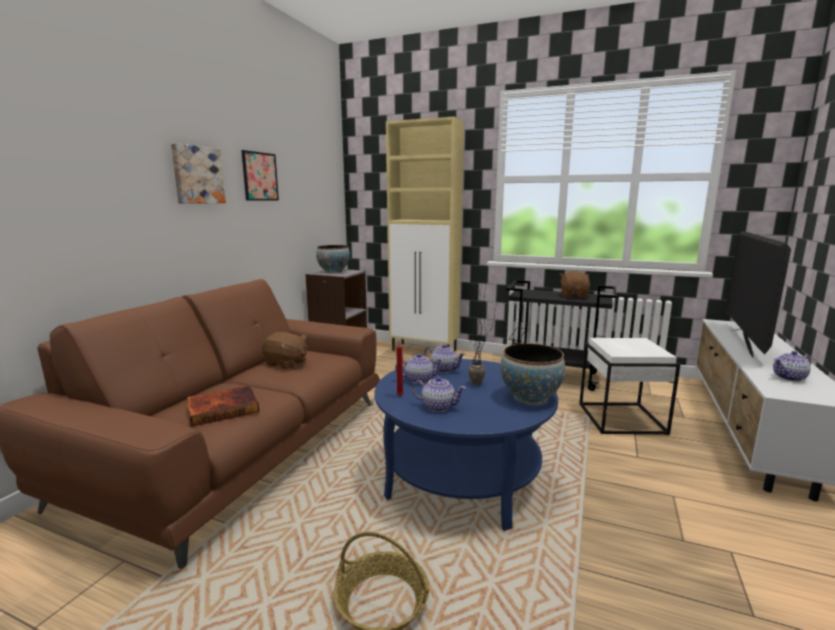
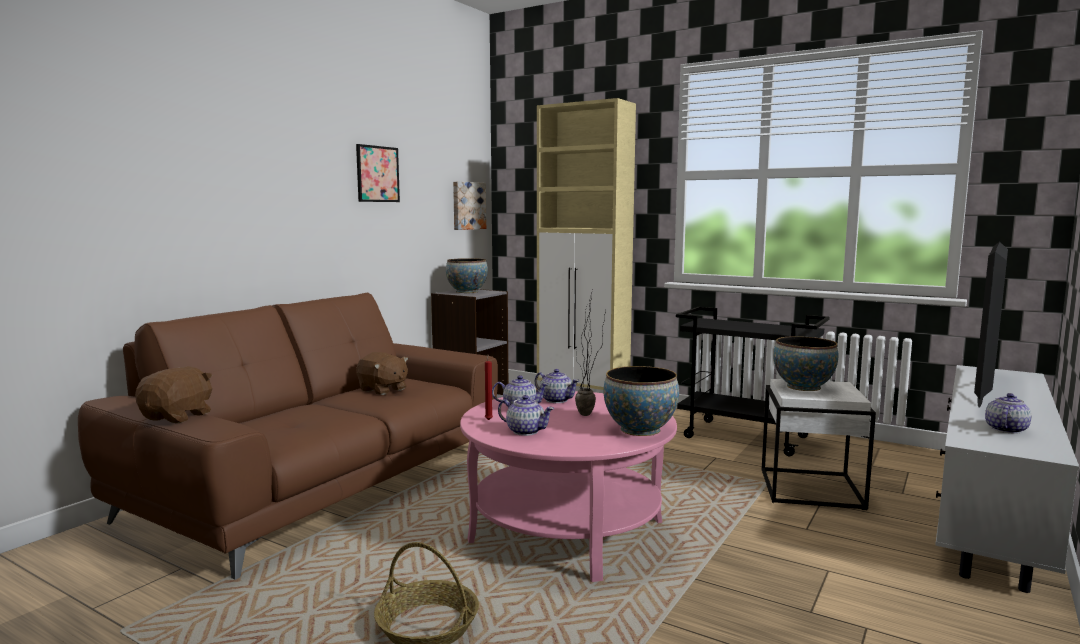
camera: 10 degrees right, 5 degrees down
picture [171,143,226,204] -> picture moved to [453,182,486,230]
book [187,386,259,427] -> none
blue coffee table [374,359,558,531] -> pink coffee table [460,391,677,582]
brown plush toy [559,271,590,298] -> brown plush toy moved to [135,366,212,423]
teapot [773,351,811,382] -> teapot turned 135 degrees clockwise [985,393,1031,434]
none -> bowl [773,336,838,391]

